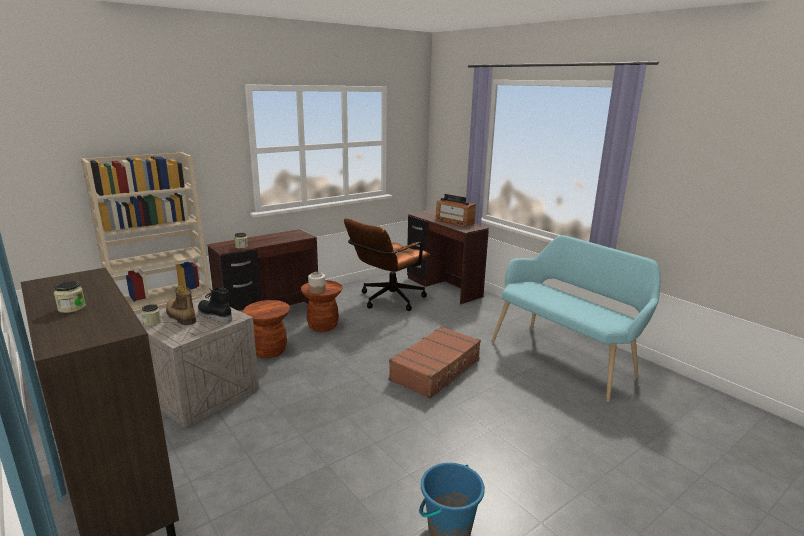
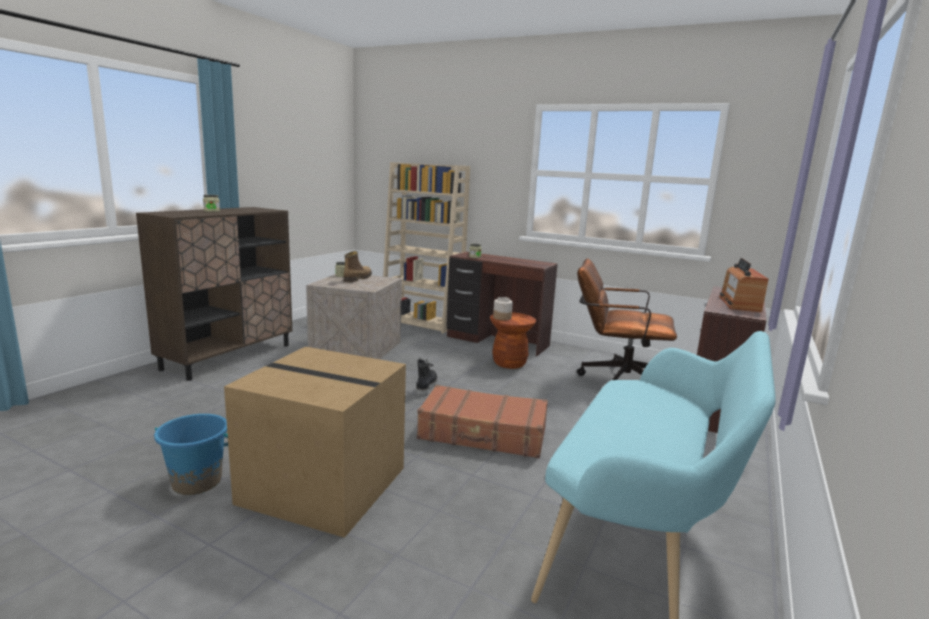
camera: 65 degrees right, 5 degrees down
black boot [198,286,232,324] -> black boot moved to [416,358,437,397]
brown stool [243,300,290,358] -> none
none -> cardboard box [224,347,406,538]

